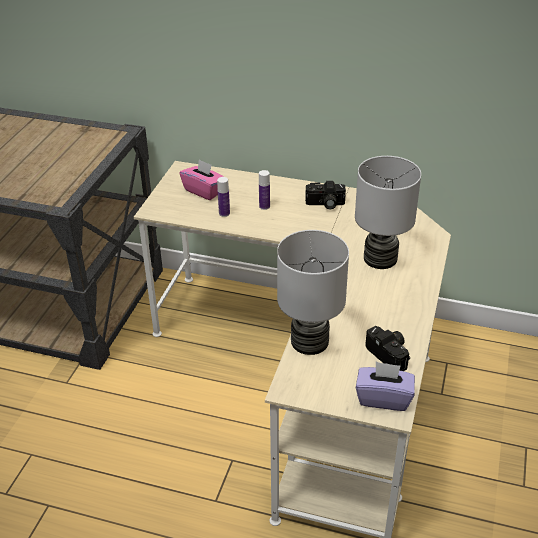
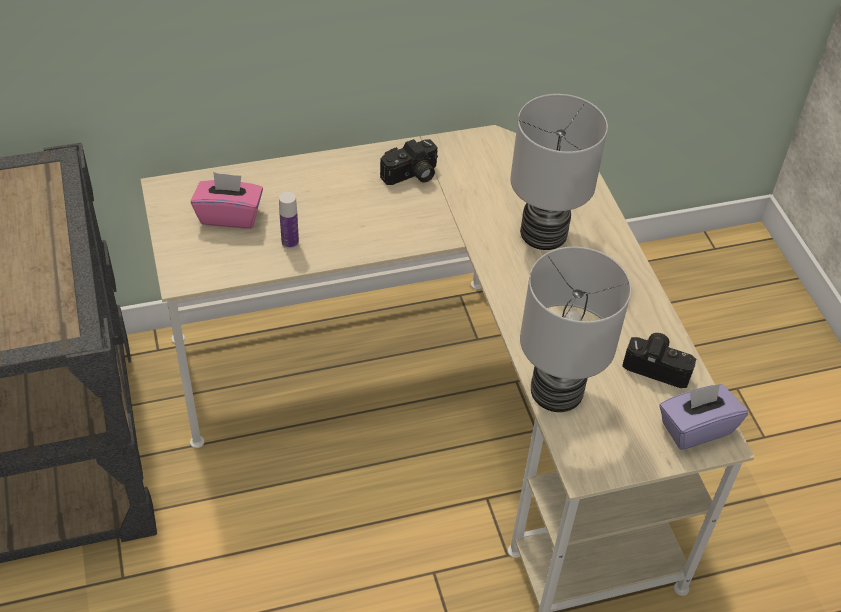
camera: 35 degrees left, 10 degrees up
bottle [259,170,270,210] -> none

